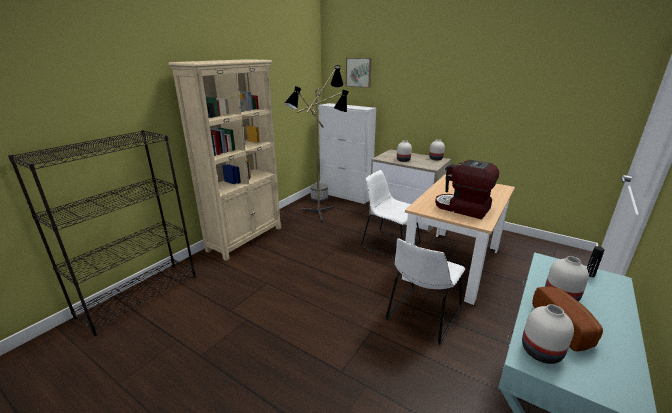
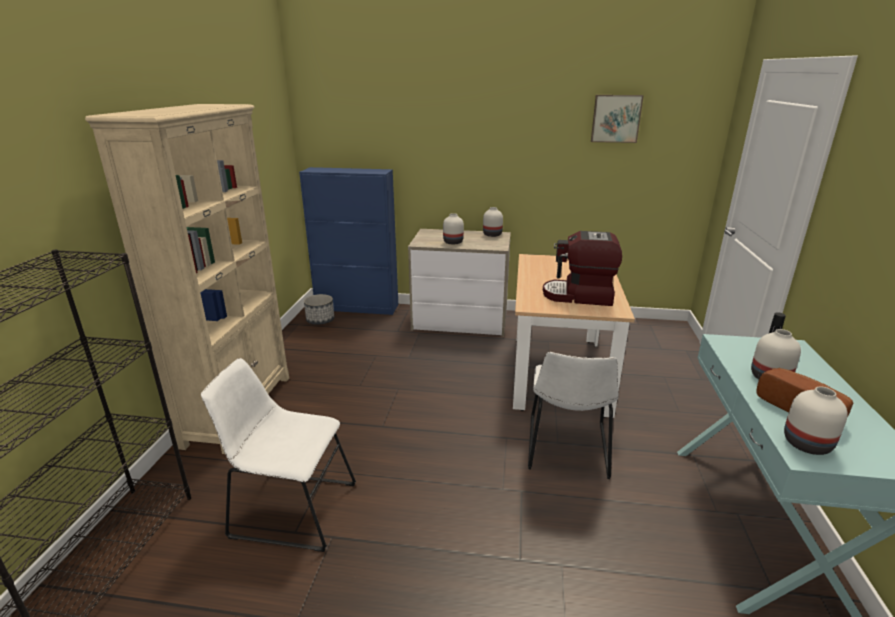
camera: 25 degrees left, 0 degrees up
floor lamp [284,65,349,222] -> none
white cabinet [319,103,376,204] -> blue cabinet [299,167,398,315]
picture [346,58,372,88] -> picture moved to [591,95,644,143]
white chair [361,170,421,258] -> white chair moved to [201,358,356,552]

